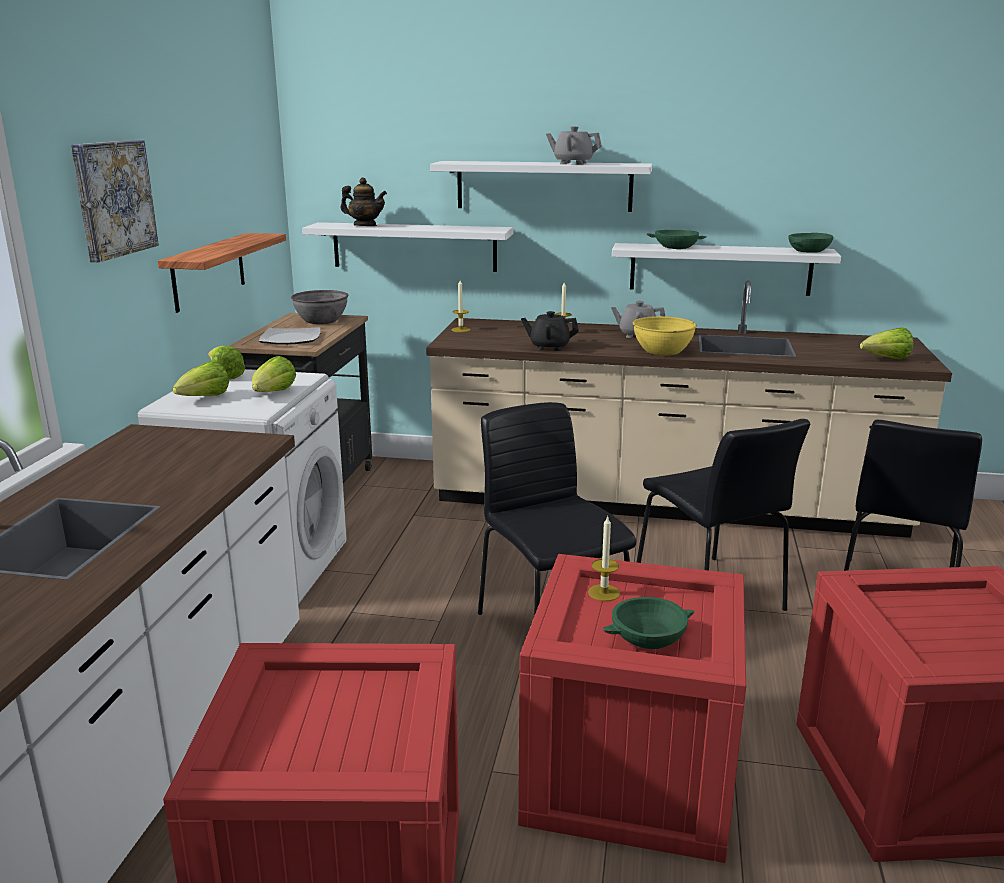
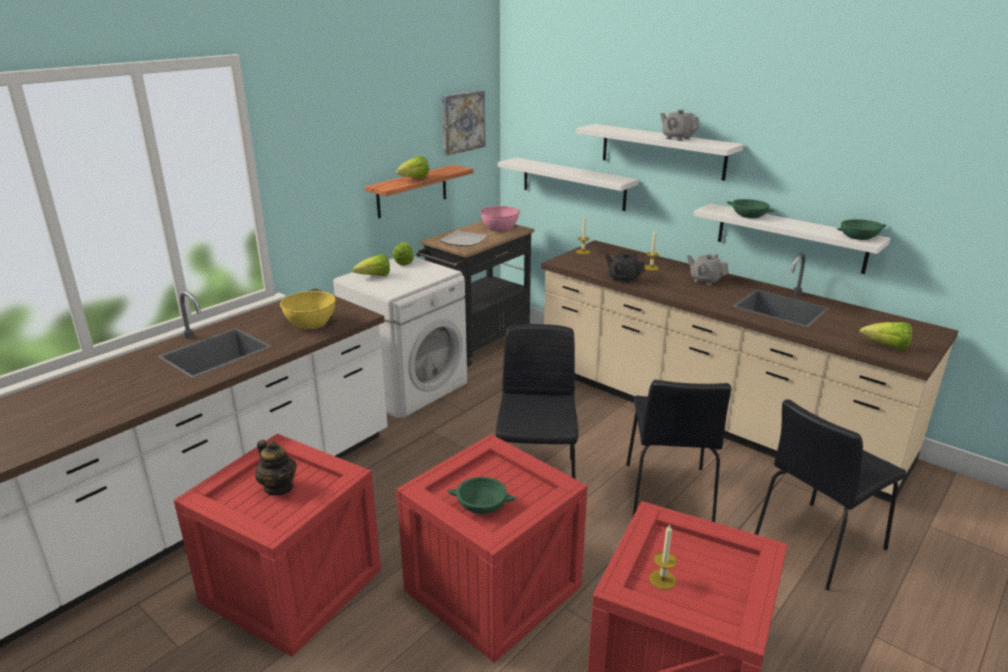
camera: 30 degrees right, 5 degrees up
picture [71,140,159,262] -> picture moved to [442,90,485,156]
lettuce [252,356,296,392] -> lettuce moved to [396,156,429,178]
grey bowl [291,290,348,324] -> pink bowl [480,206,520,232]
teapot [341,178,387,226] -> teapot moved to [255,440,296,495]
candle [588,516,620,601] -> candle moved to [649,525,677,590]
yellow bowl [633,316,697,356] -> yellow bowl moved to [280,291,336,329]

